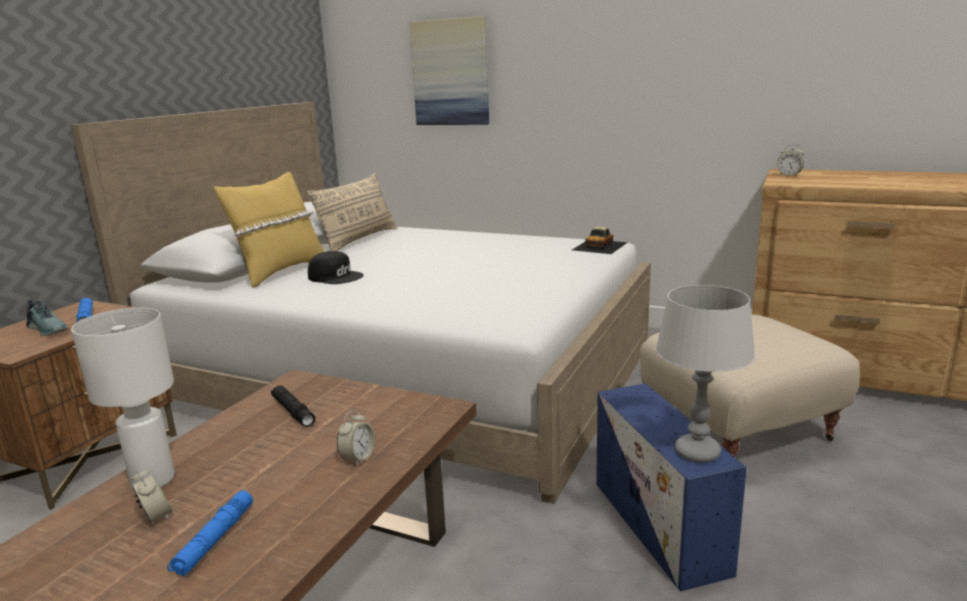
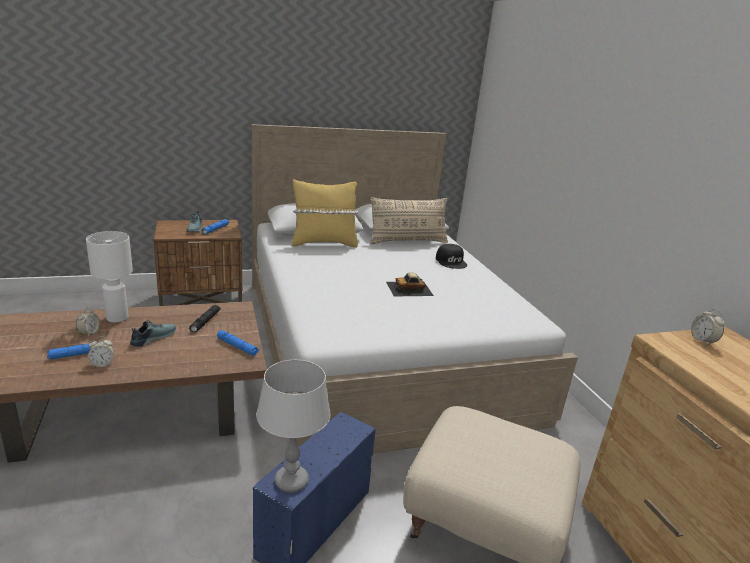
camera: 45 degrees right, 5 degrees up
black cap [308,251,364,284] -> black cap moved to [436,244,467,269]
alarm clock [337,410,375,466] -> alarm clock moved to [87,337,114,367]
picture [409,16,489,125] -> none
toy car [572,227,628,254] -> toy car moved to [386,272,434,296]
none -> shoe [130,320,176,347]
none -> blue flashlight [217,330,259,356]

